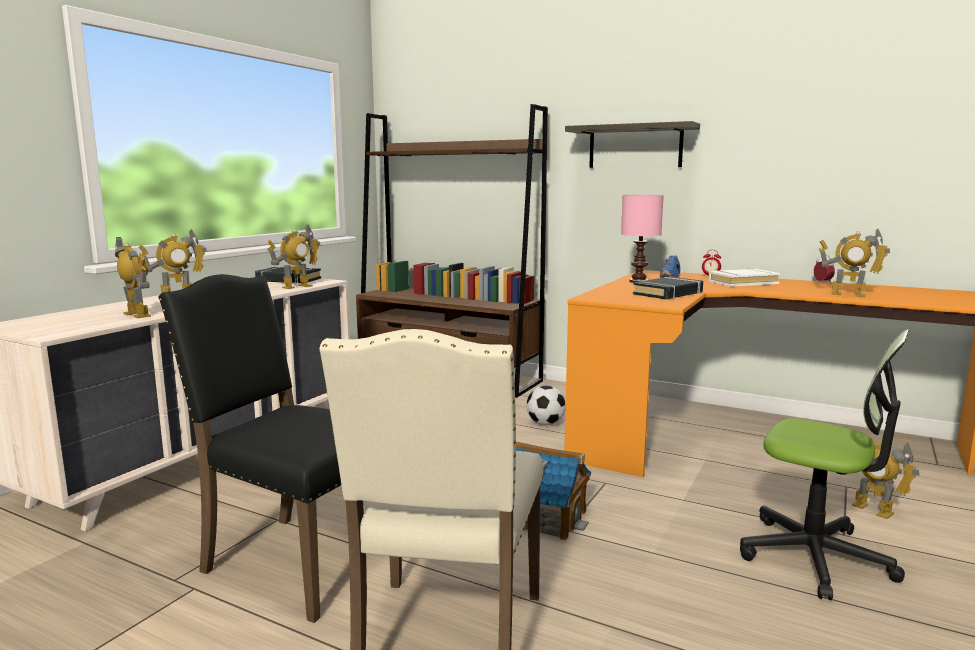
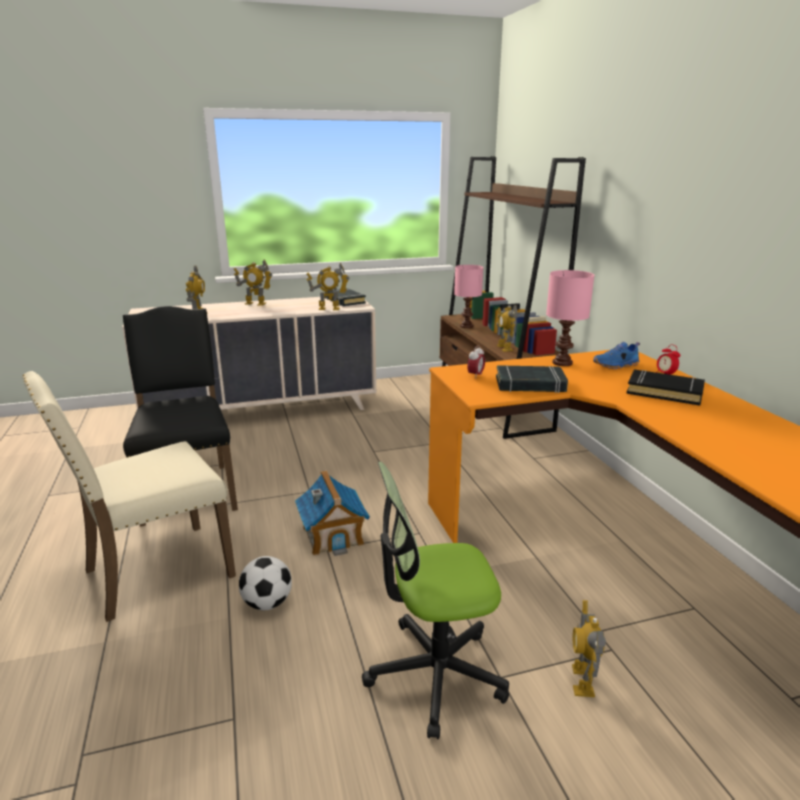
camera: 45 degrees right, 10 degrees up
football [526,386,566,425] -> football moved to [239,556,292,610]
shelf [565,121,700,168] -> none
white book [708,269,780,287] -> black book [626,369,705,406]
office chair [740,329,910,600] -> office chair turned 90 degrees clockwise [362,462,509,739]
alarm clock [814,255,835,284] -> alarm clock moved to [467,345,485,379]
toy robot [819,229,890,297] -> toy robot moved to [496,305,518,352]
none -> pink table lamp [454,265,483,328]

